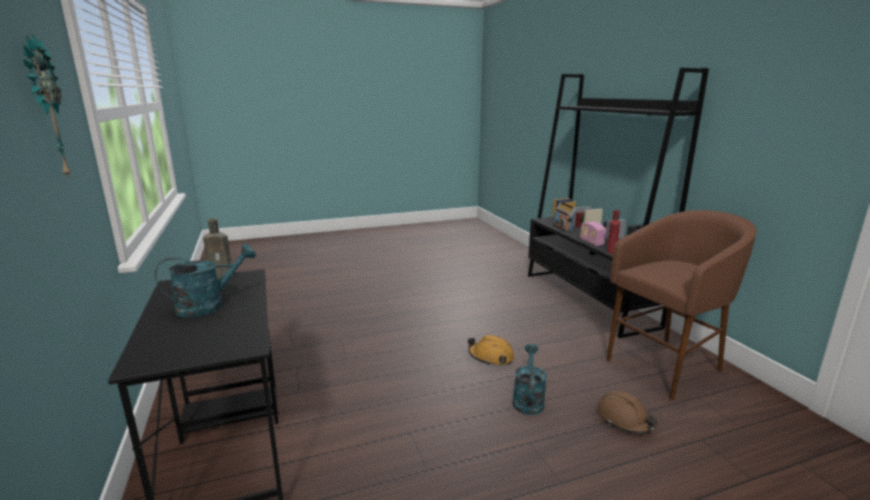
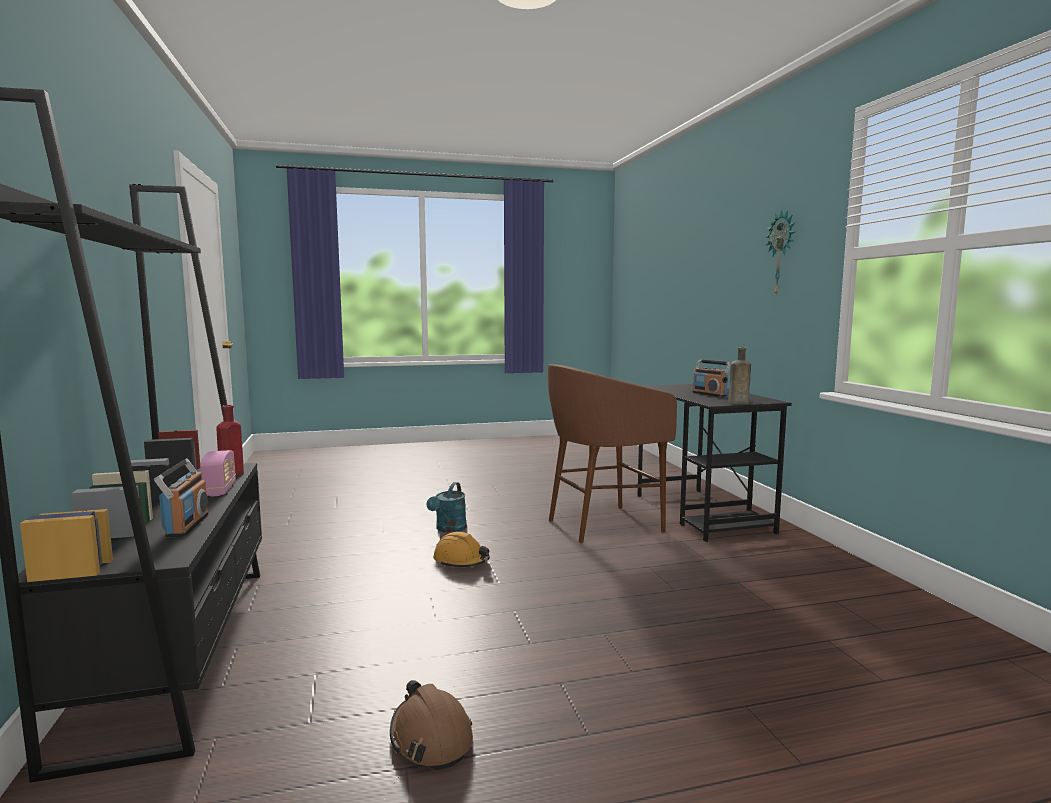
camera: 175 degrees left, 10 degrees down
turquoise watering can [155,244,256,317] -> radio [692,359,731,397]
brown hard hat [597,391,657,434] -> brown hard hat moved to [390,680,473,770]
brown stool [607,210,757,400] -> brown stool moved to [547,364,677,543]

